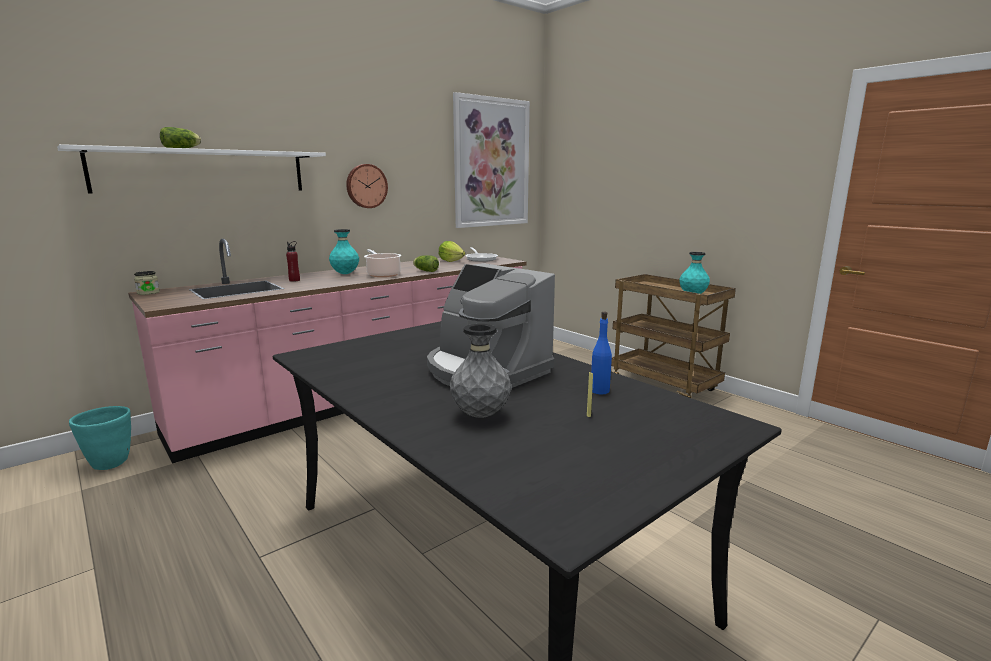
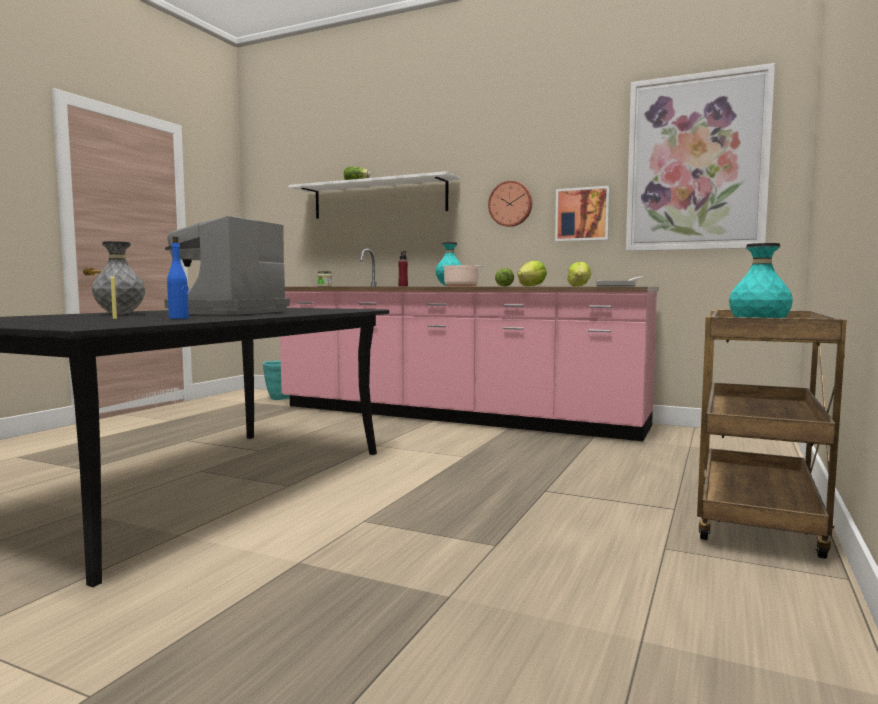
camera: 65 degrees right, 10 degrees down
none -> lettuce [517,261,547,286]
none -> picture [555,186,610,242]

